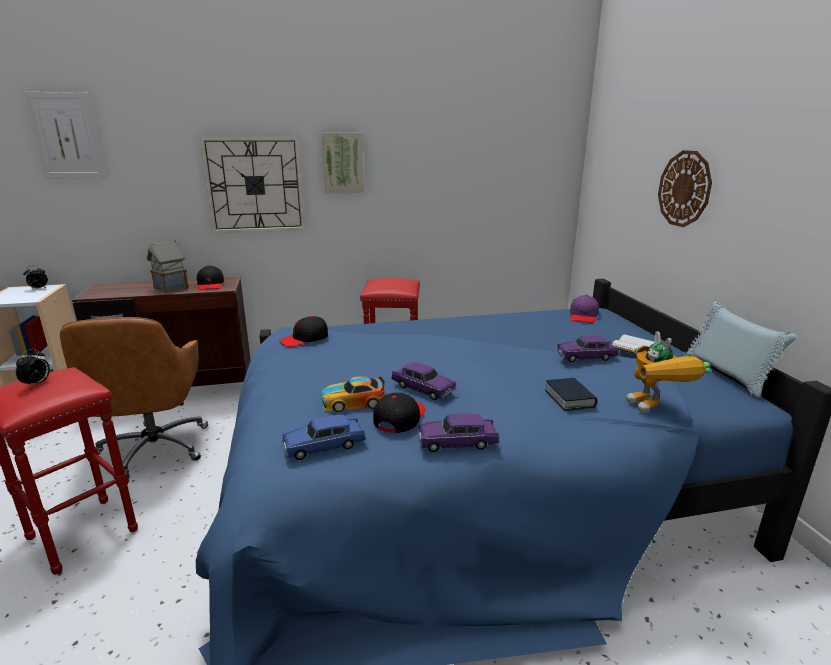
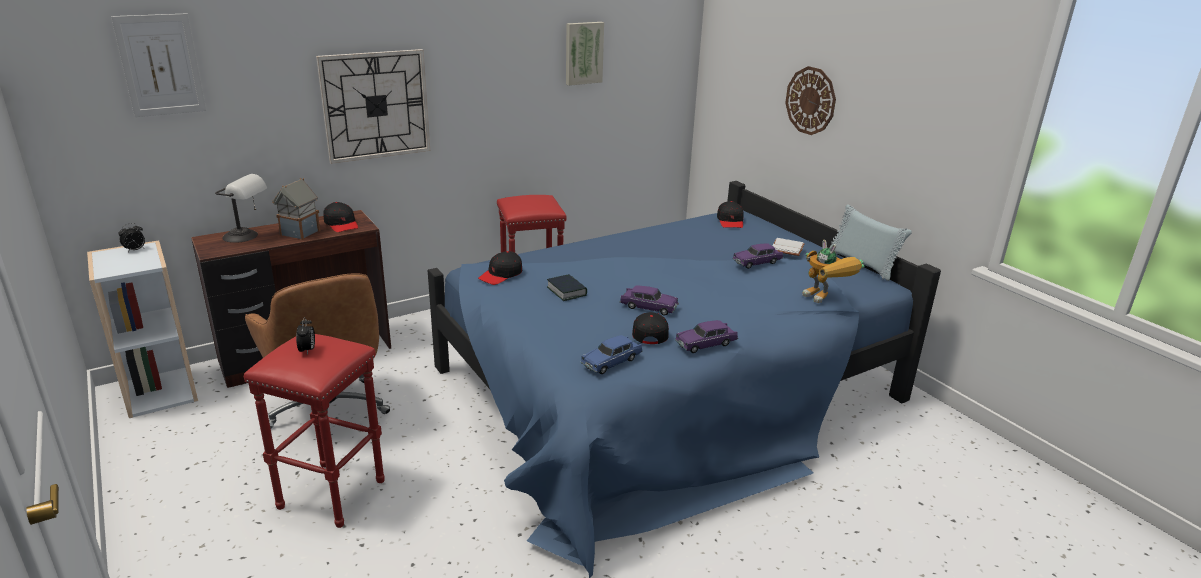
camera: 20 degrees left, 5 degrees up
toy car [321,376,385,412] -> none
picture [322,133,364,194] -> picture moved to [566,22,604,86]
book [545,378,597,411] -> book moved to [547,274,587,301]
purple cap [570,295,599,323] -> black cap [717,201,744,228]
none -> table lamp [215,174,267,243]

